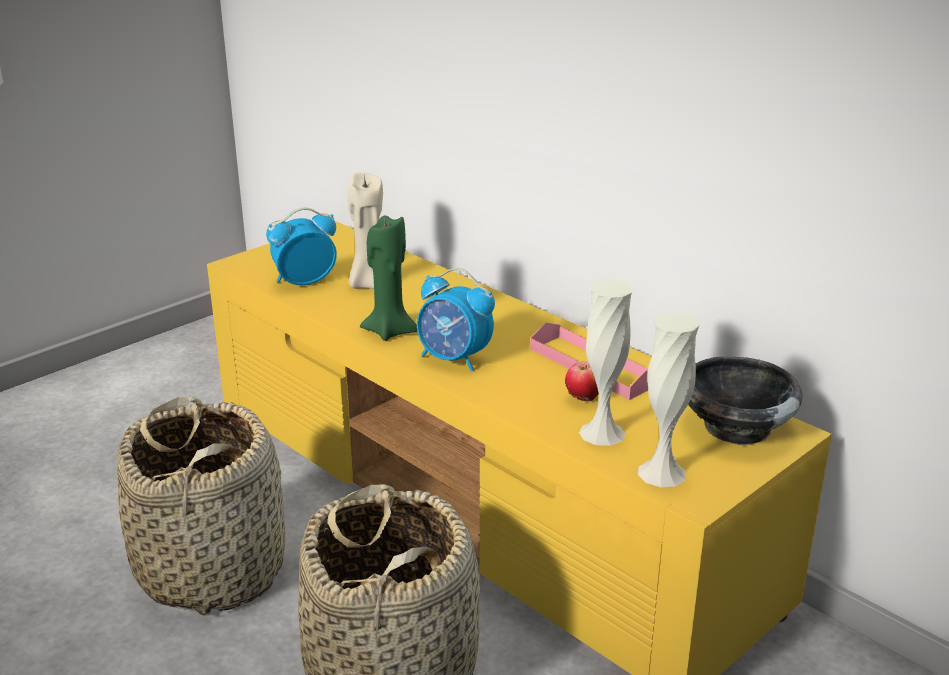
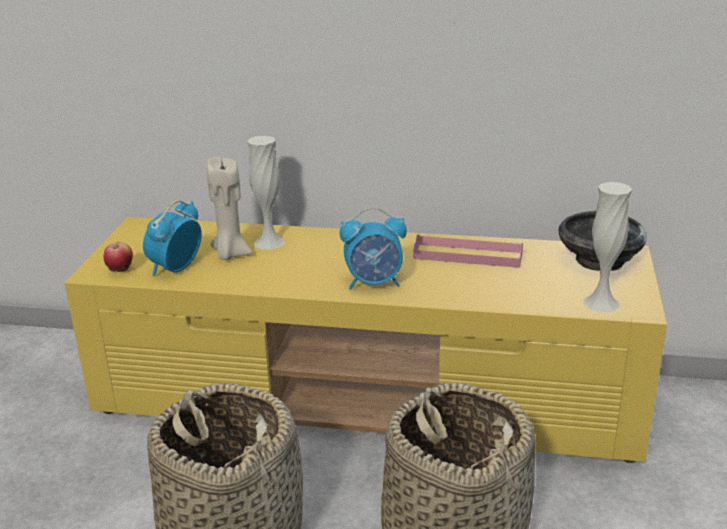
camera: 35 degrees left, 0 degrees up
green candle [360,216,417,341] -> none
apple [565,361,599,401] -> apple moved to [104,242,133,272]
white vase [579,280,632,446] -> white vase moved to [247,136,285,250]

